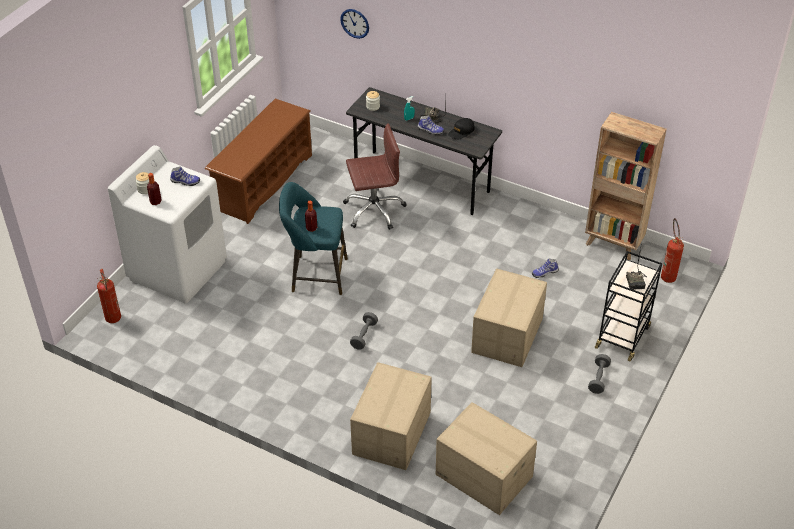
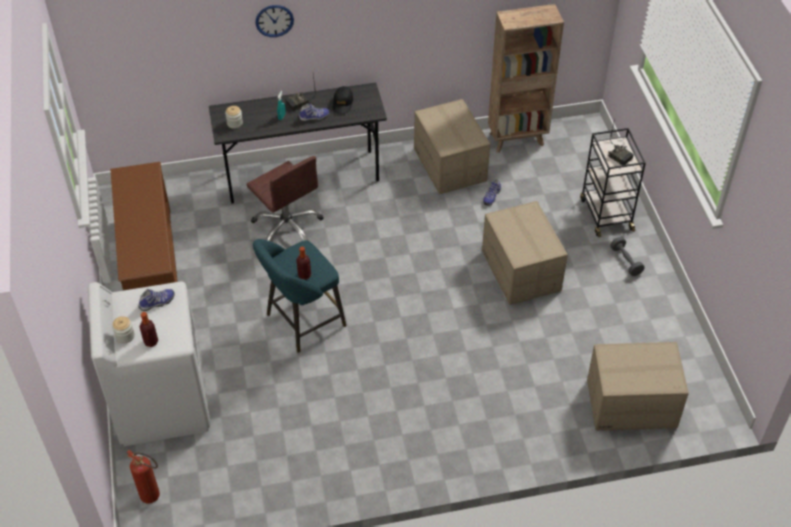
camera: 40 degrees left, 5 degrees up
wall clock [340,9,369,39] -> wall clock moved to [255,5,294,37]
brown office chair [343,123,407,230] -> brown office chair turned 105 degrees clockwise [246,156,324,241]
grey dumbbell [350,312,378,350] -> none
cardboard box [350,362,432,470] -> cardboard box moved to [414,99,490,194]
fire extinguisher [661,218,684,283] -> none

